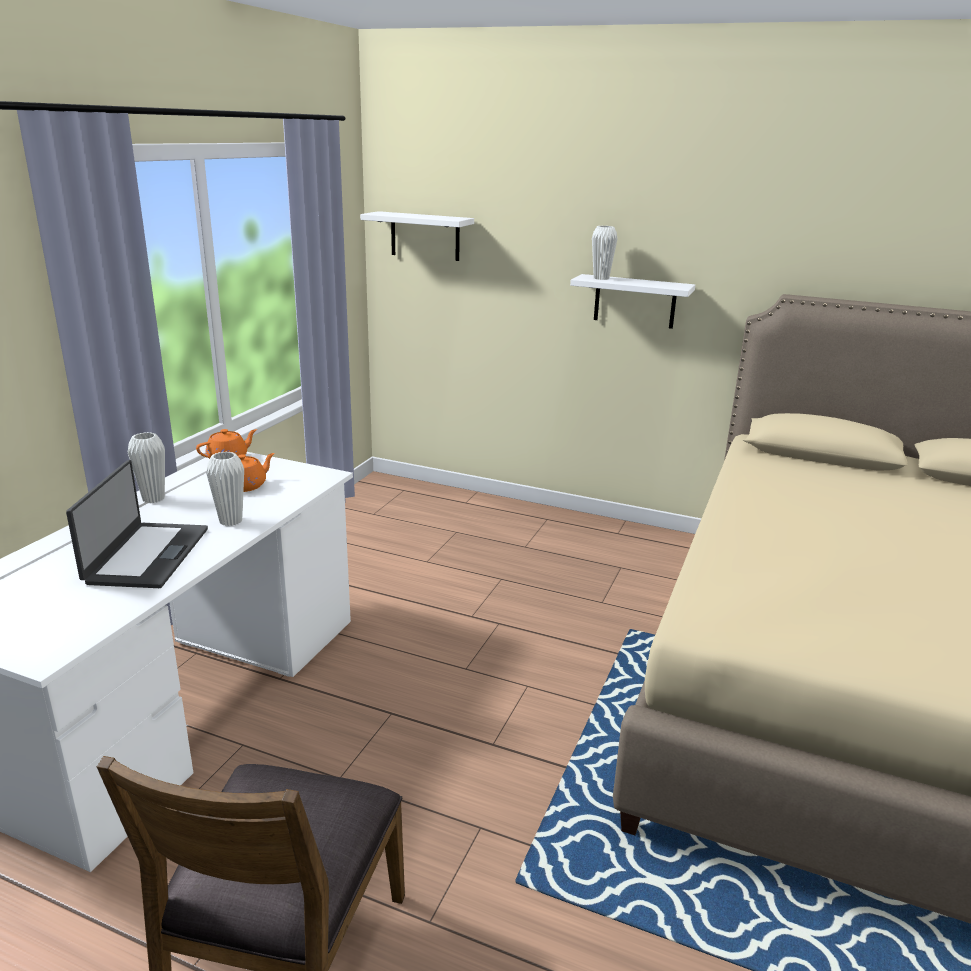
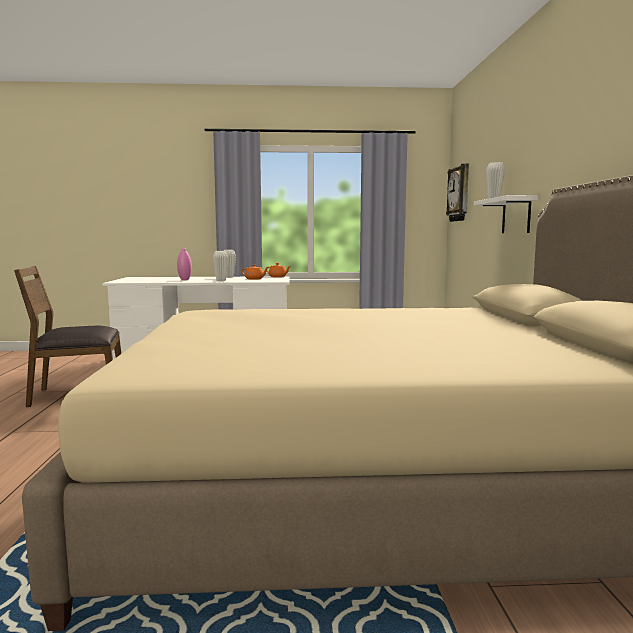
camera: 65 degrees right, 15 degrees down
laptop [66,460,208,588] -> pink vase [177,249,192,280]
white shelf [360,211,474,261] -> wall clock [446,163,469,222]

